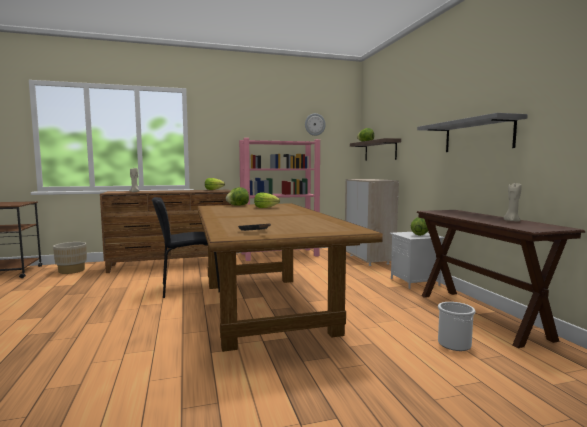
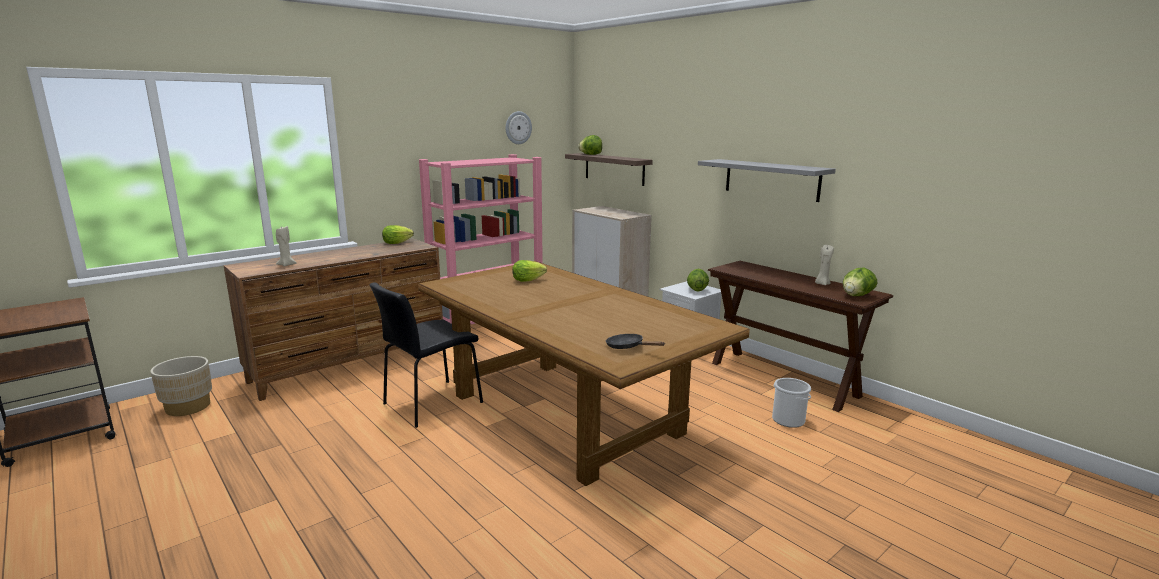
camera: 25 degrees left, 10 degrees up
lettuce [226,187,249,206] -> lettuce moved to [843,268,878,296]

